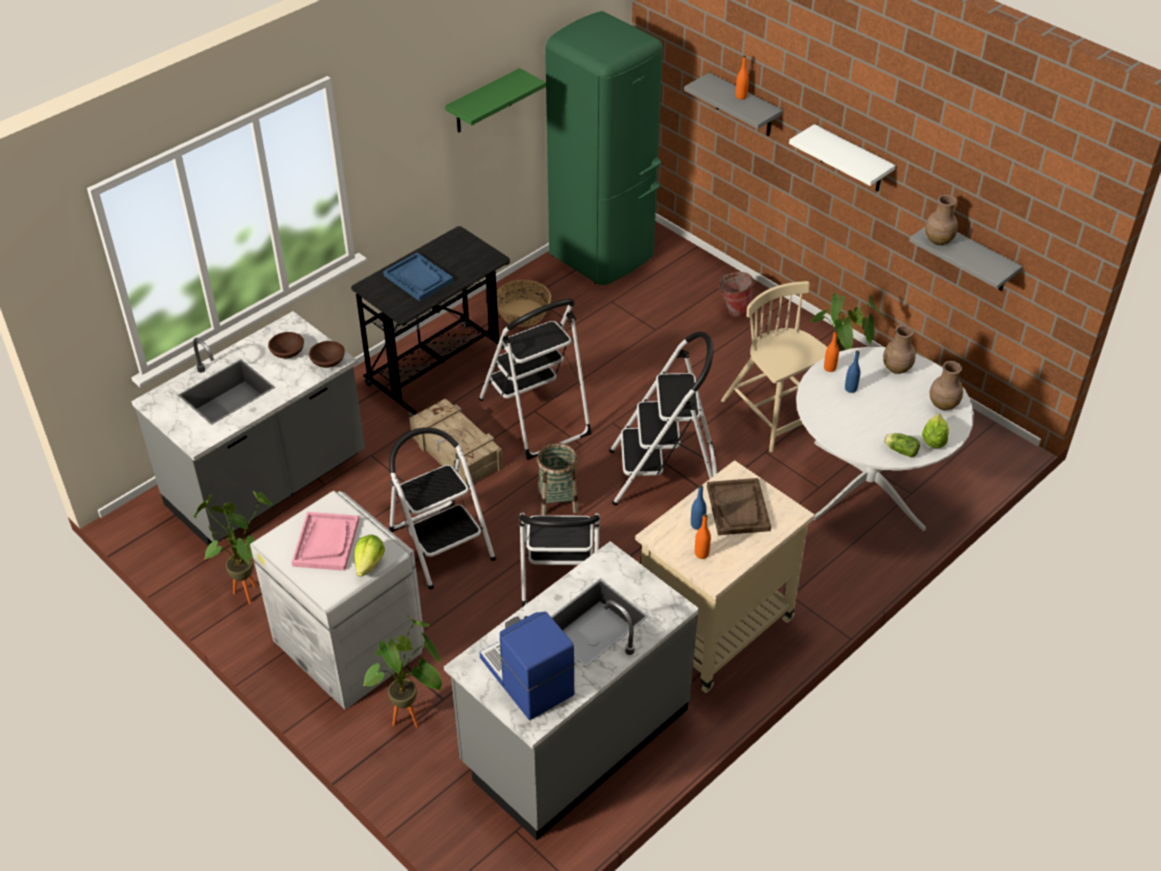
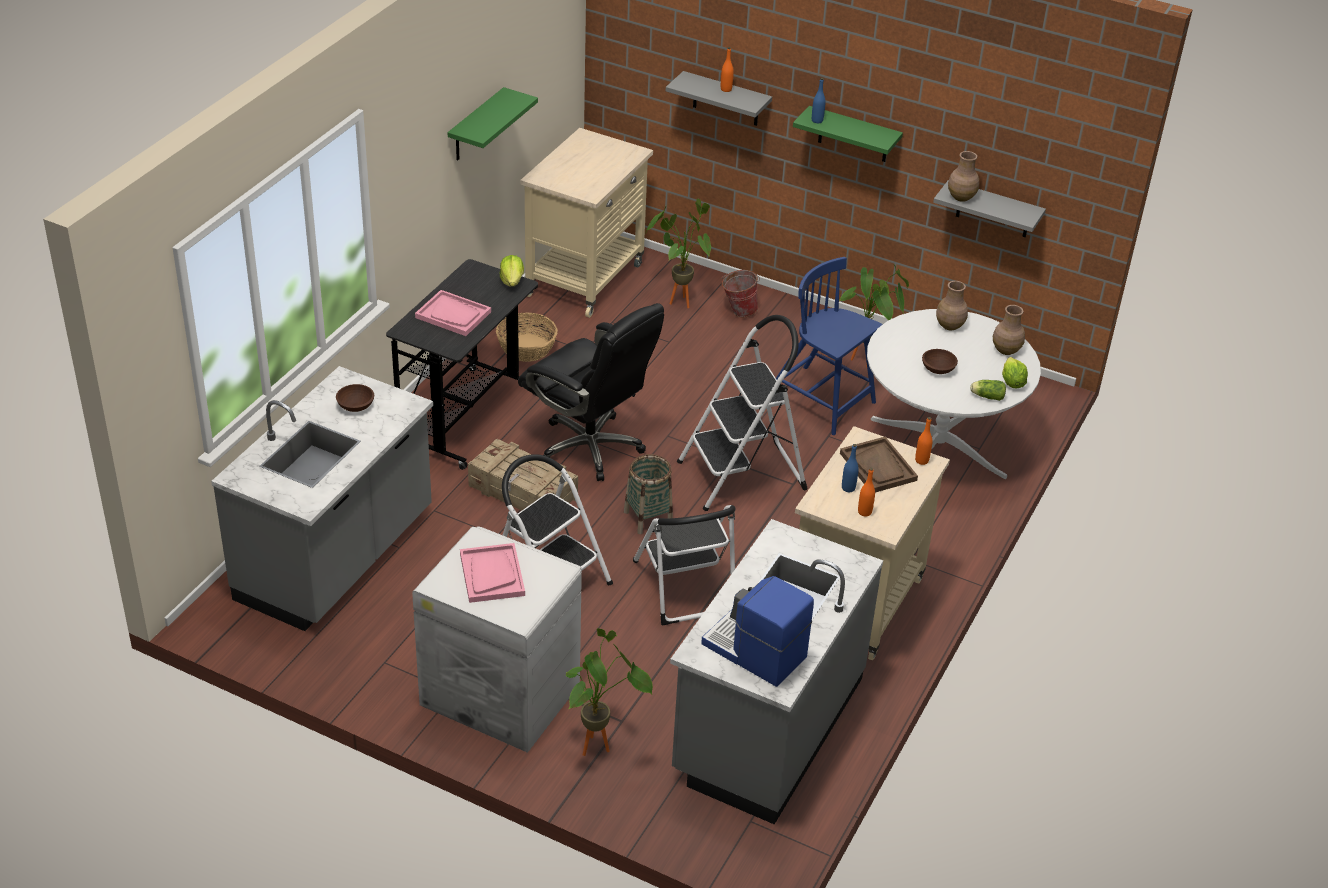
camera: 20 degrees left, 5 degrees down
potted plant [193,491,272,604] -> potted plant moved to [646,199,711,308]
brown bowl [309,341,345,368] -> brown bowl moved to [922,349,958,374]
lettuce [355,534,385,577] -> lettuce moved to [500,255,524,287]
blue tray [383,253,454,301] -> pink tray [415,290,491,336]
step ladder [479,299,591,460] -> black office chair [518,303,664,481]
green fridge [545,11,663,285] -> beige cart [520,128,653,318]
beige chair [721,281,827,452] -> blue chair [776,257,883,435]
white shelf [789,124,896,191] -> green shelf [793,106,903,162]
orange bottle [824,330,839,372] -> orange bottle moved to [915,417,932,465]
blue bottle [845,351,860,393] -> blue bottle moved to [812,78,826,123]

